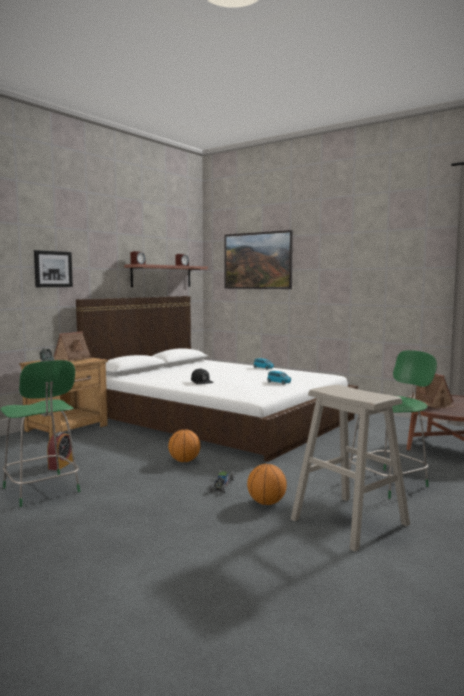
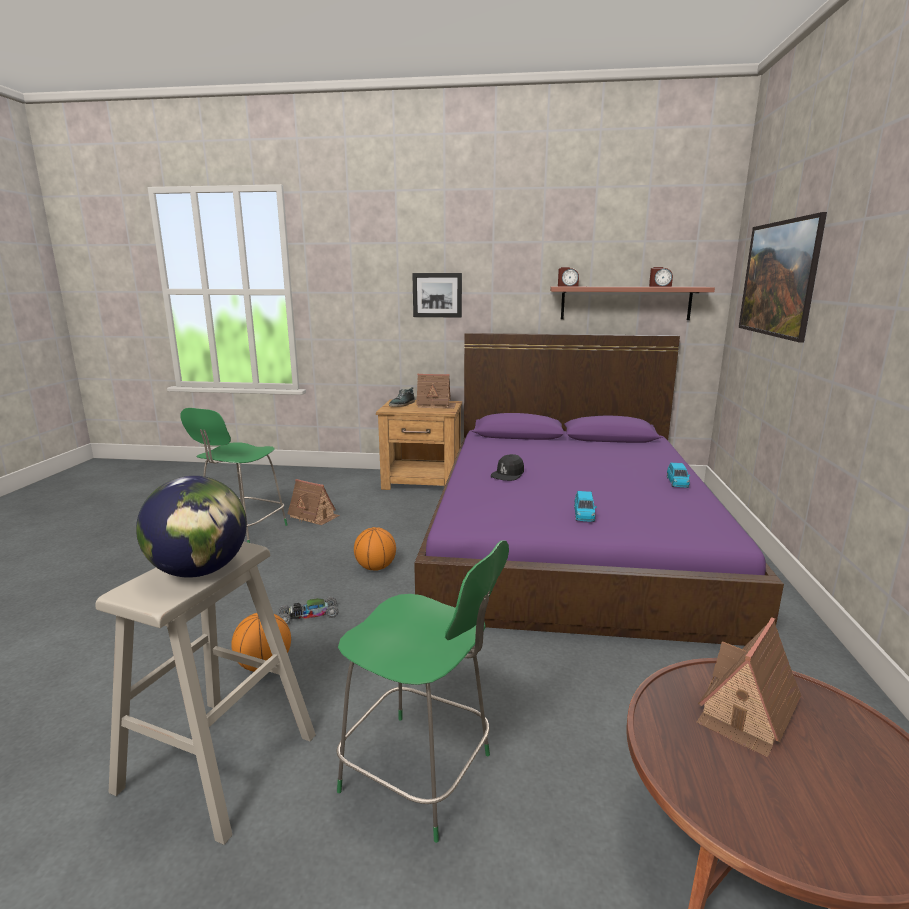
camera: 60 degrees right, 10 degrees up
alarm clock [47,432,73,470] -> toy house [288,479,340,525]
white bed [76,296,358,462] -> purple bed [414,333,784,646]
none -> globe [136,476,247,578]

